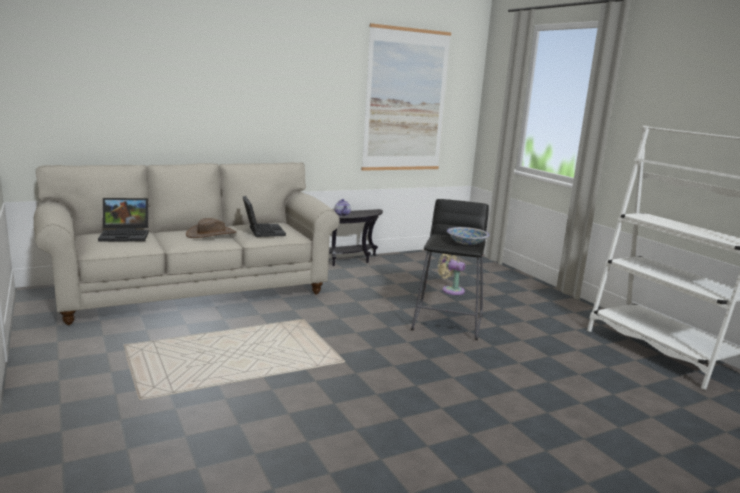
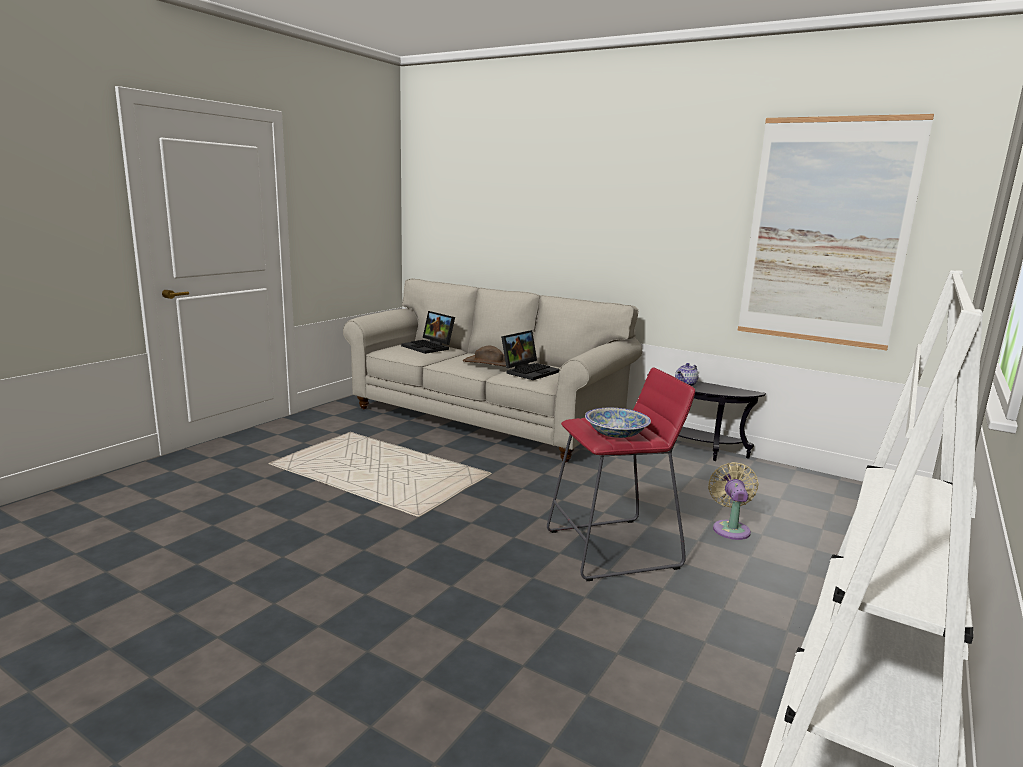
camera: 60 degrees right, 0 degrees up
black stool [411,199,489,340] -> red stool [547,368,695,581]

